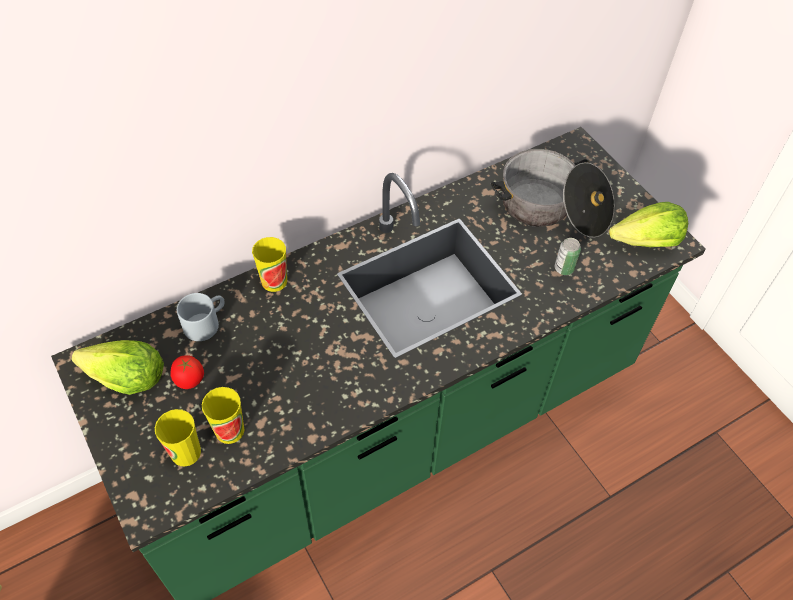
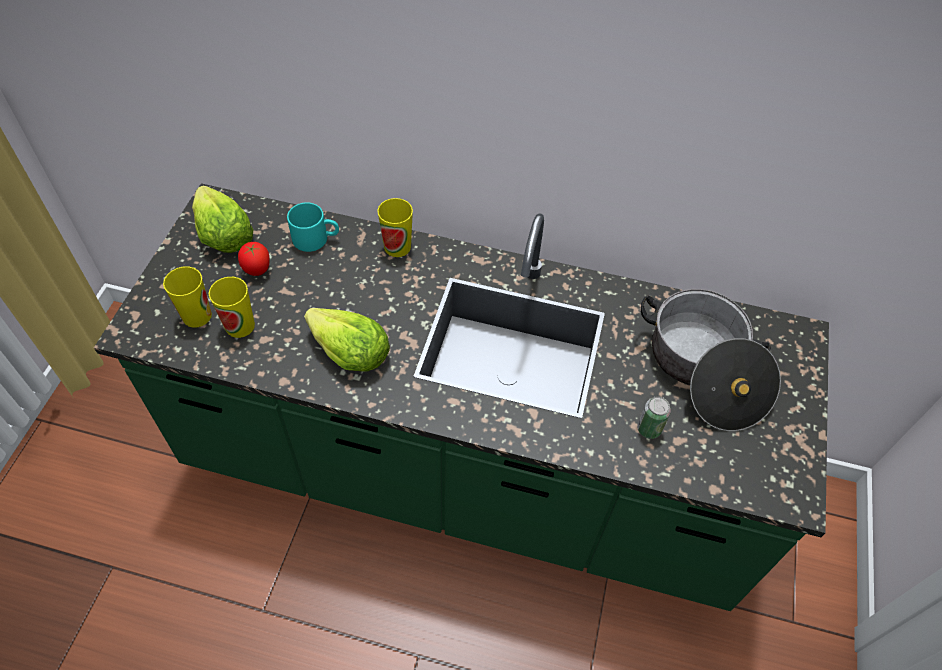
camera: 45 degrees right, 0 degrees up
grey mug [177,293,225,341] -> turquoise mug [287,202,339,252]
lettuce [609,202,688,247] -> lettuce moved to [304,308,390,372]

